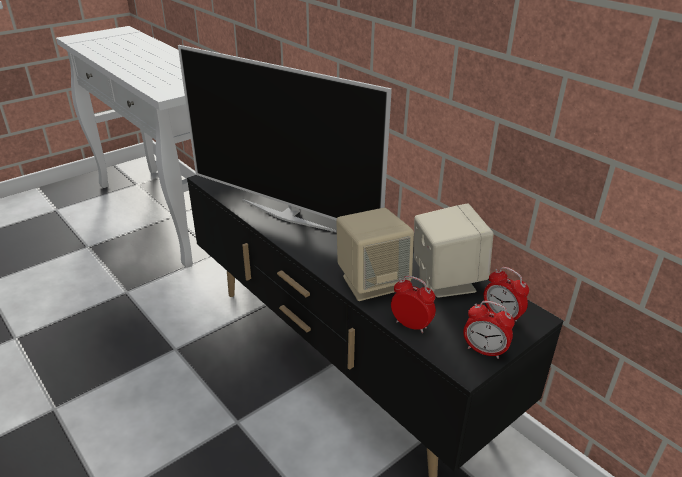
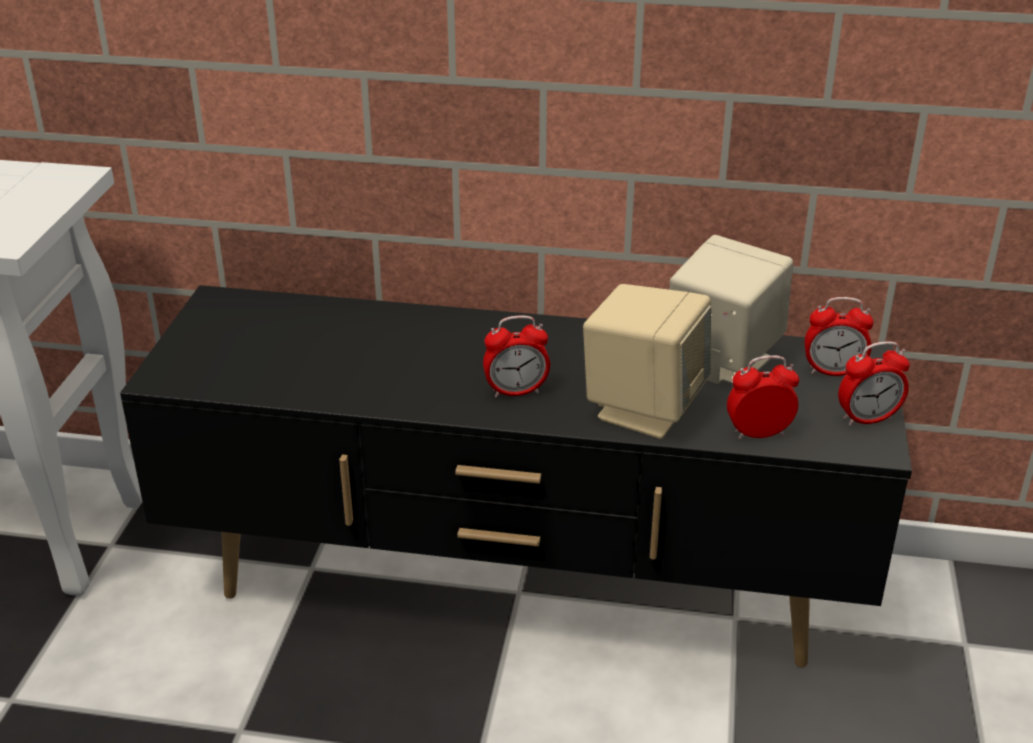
camera: 40 degrees left, 0 degrees up
television [178,45,392,232] -> none
none -> alarm clock [483,316,550,398]

